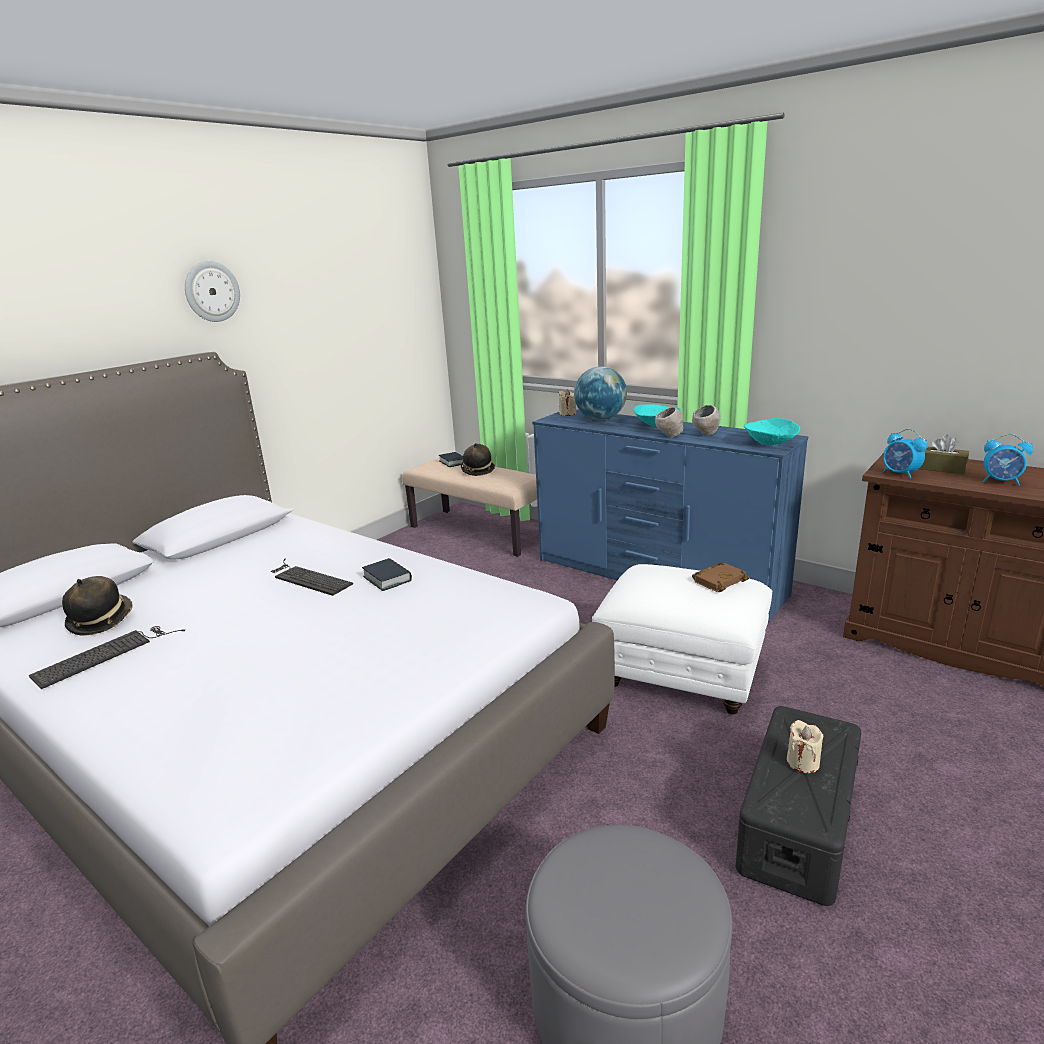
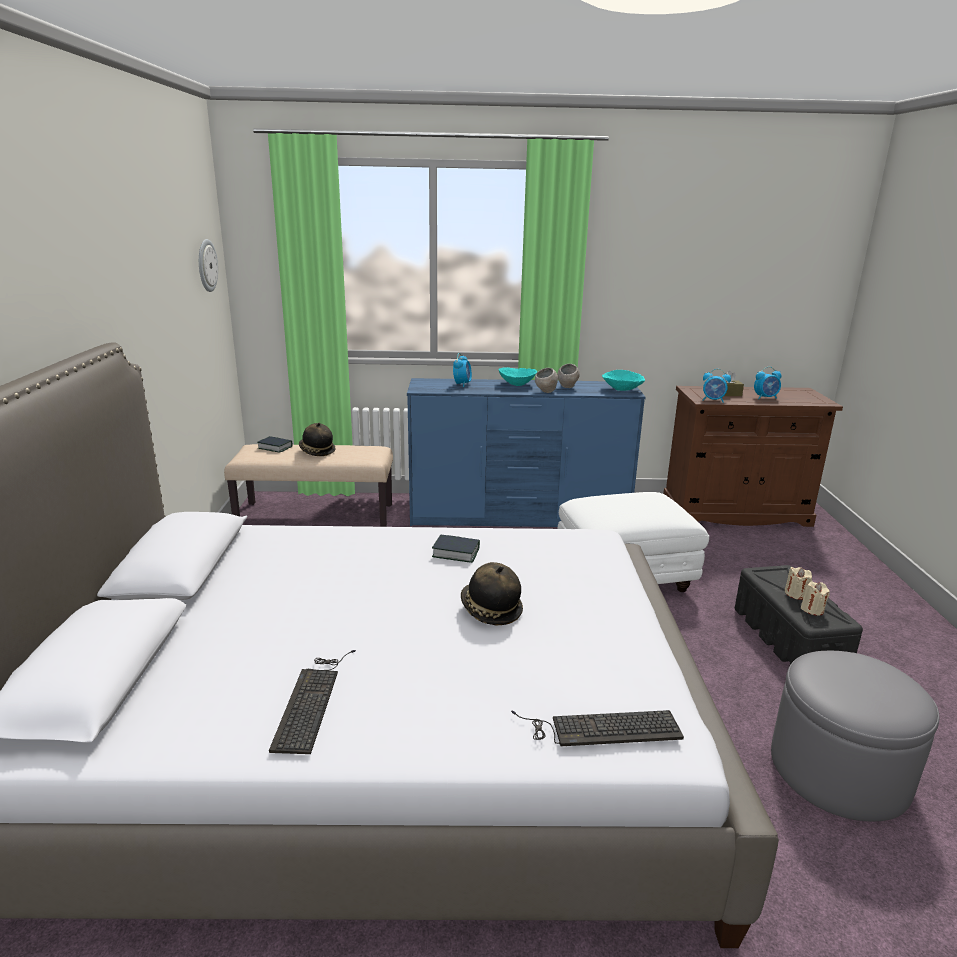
camera: 40 degrees left, 0 degrees up
hat [62,576,133,636] -> hat moved to [461,562,523,626]
wall clock [185,261,240,322] -> wall clock moved to [199,239,218,292]
keyboard [270,558,353,596] -> keyboard moved to [511,710,684,746]
beige candle [559,389,576,416] -> beige candle moved to [801,581,830,616]
globe [574,366,627,420] -> alarm clock [453,353,472,387]
brown book [692,562,749,592] -> none

